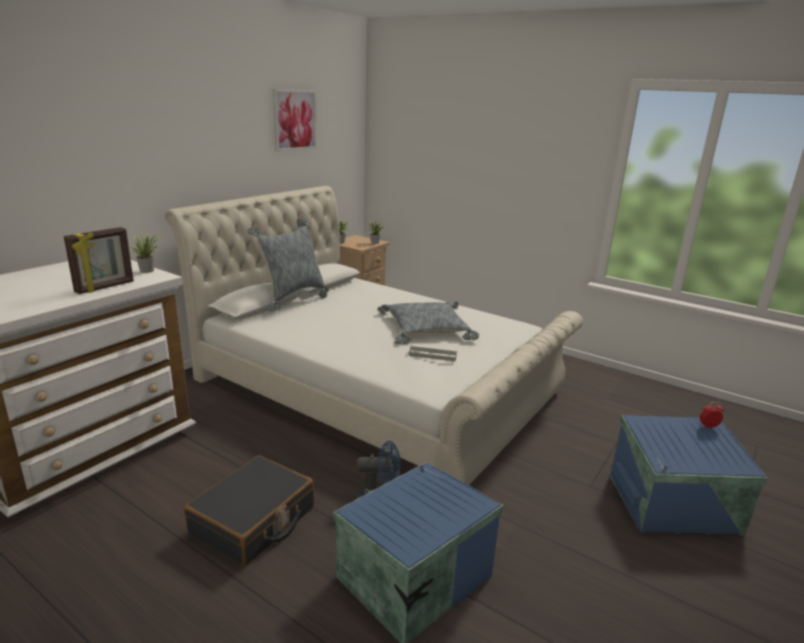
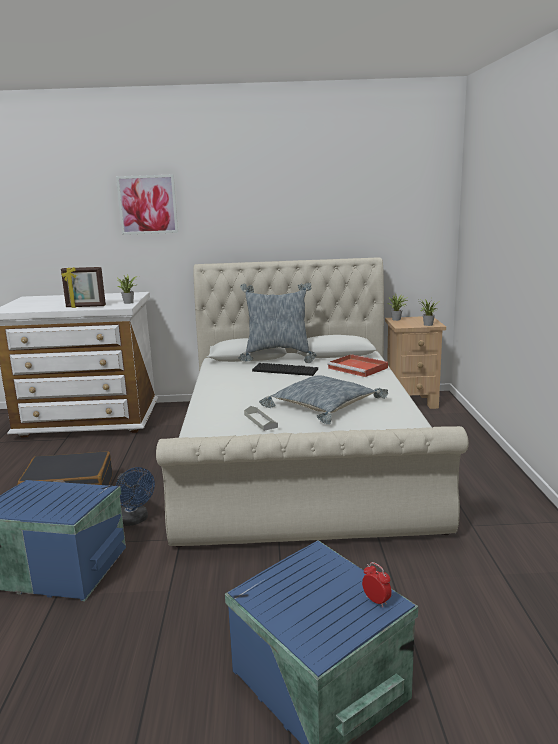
camera: 55 degrees right, 5 degrees down
picture [273,89,317,152] -> picture moved to [116,174,178,235]
none -> keyboard [252,363,318,376]
none -> red tray [327,354,388,377]

